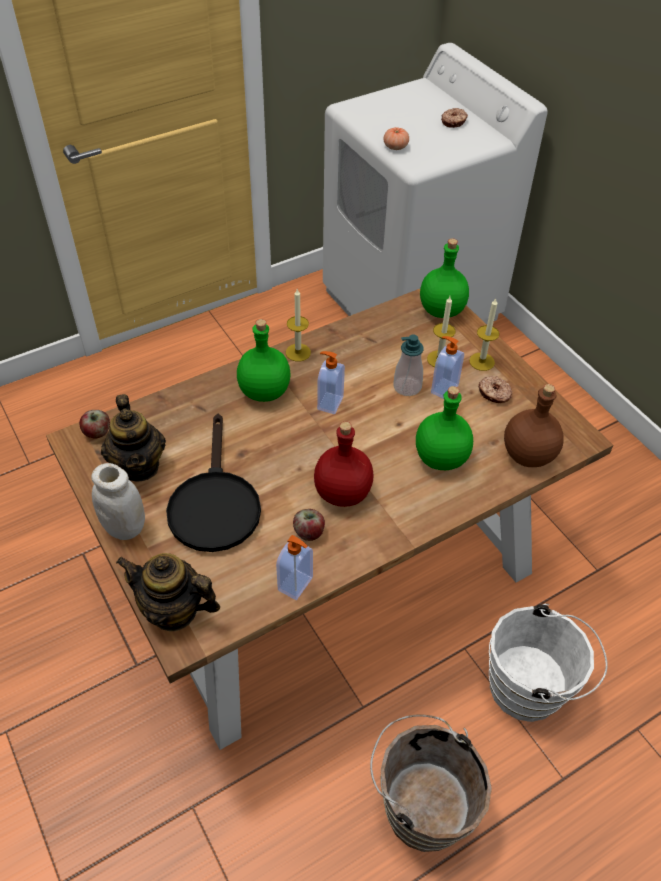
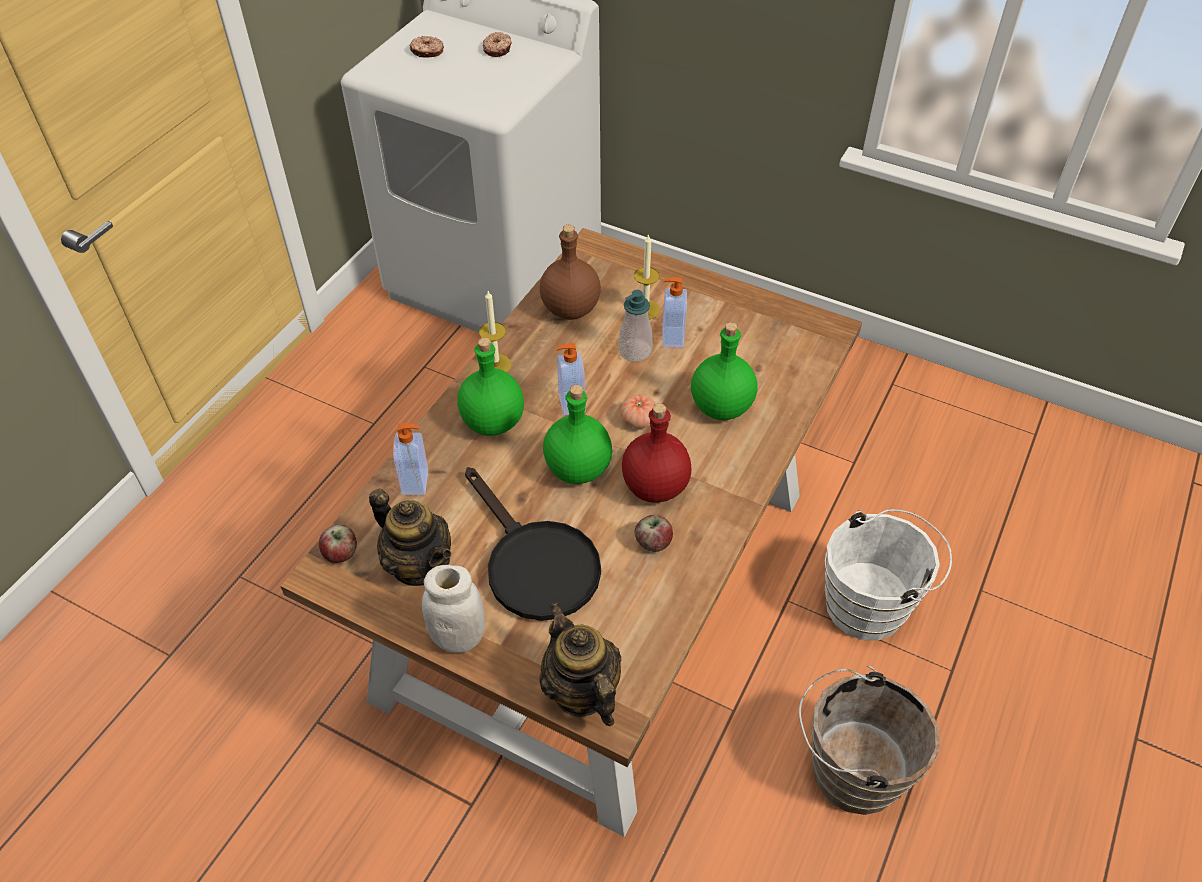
camera: 30 degrees left, 0 degrees up
teapot [116,553,220,632] -> teapot turned 75 degrees clockwise [539,602,621,726]
soap dispenser [276,535,313,600] -> soap dispenser moved to [393,423,428,495]
tomato [383,127,409,150] -> tomato moved to [620,394,656,429]
green bottle [420,238,469,318] -> green bottle moved to [543,385,612,484]
candle [469,299,500,371] -> none
donut [478,376,513,403] -> donut moved to [409,36,444,58]
brown bottle [504,384,564,467] -> brown bottle moved to [540,225,601,320]

